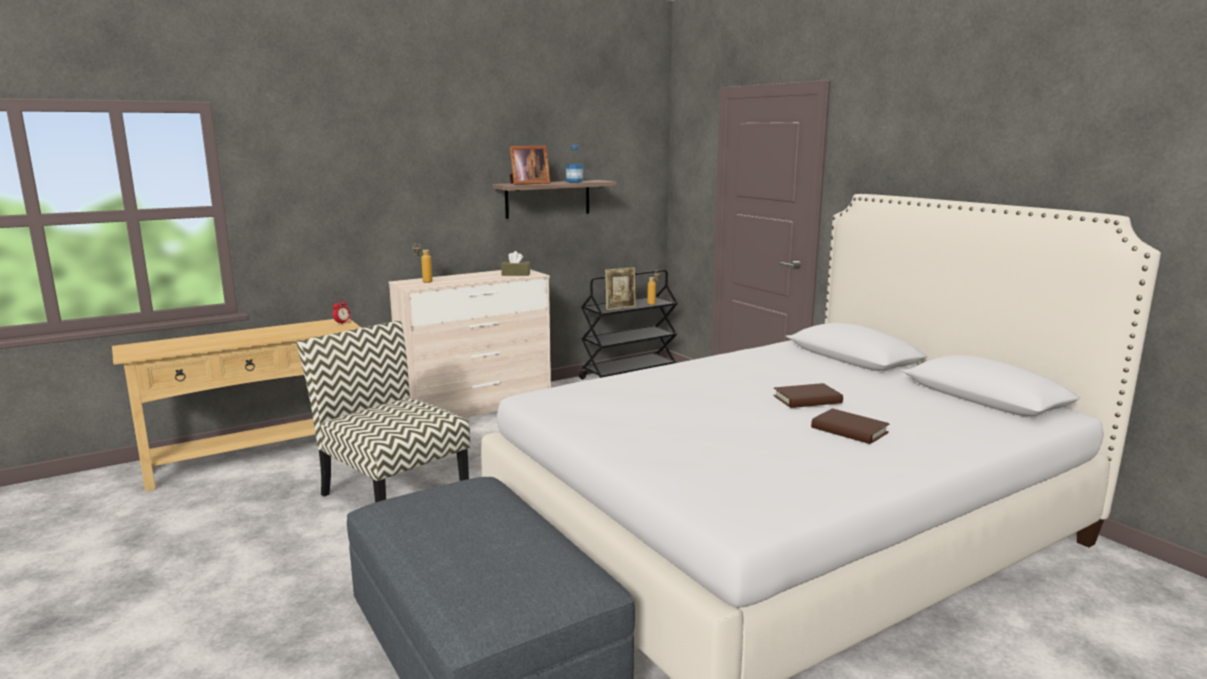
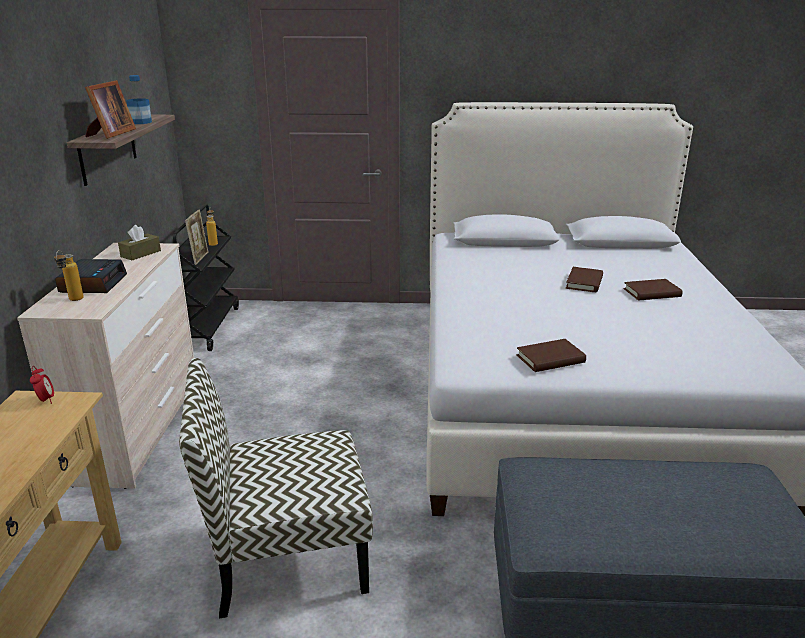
camera: 55 degrees left, 10 degrees up
none -> alarm clock [55,259,127,293]
none -> brown book [516,339,586,372]

